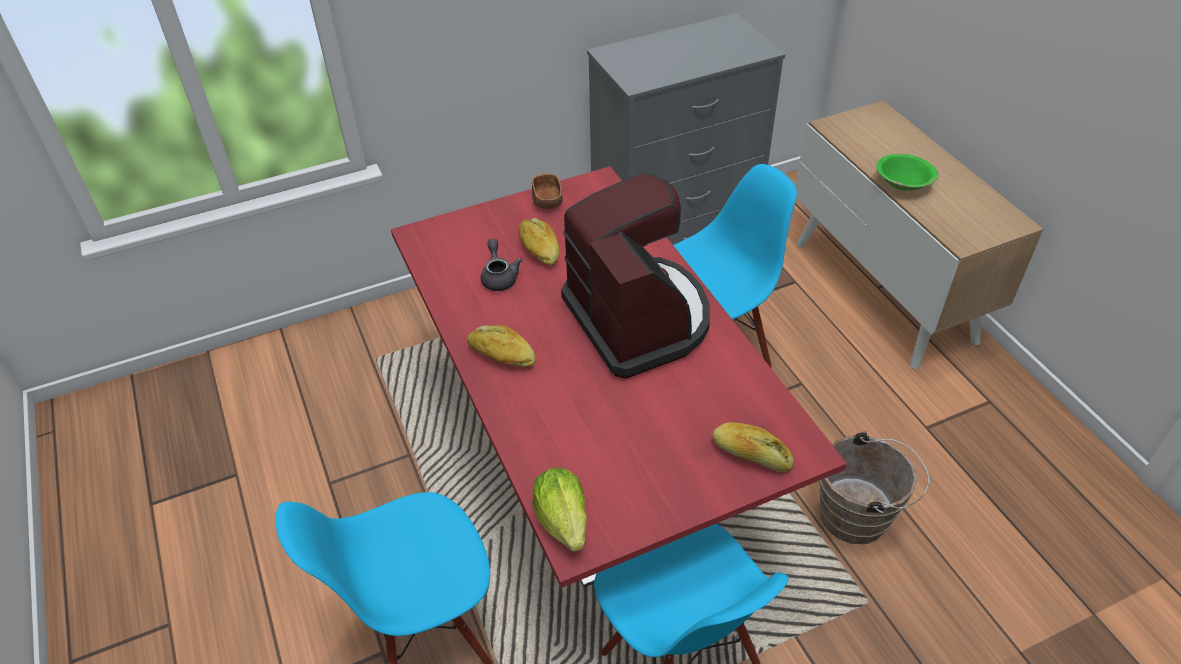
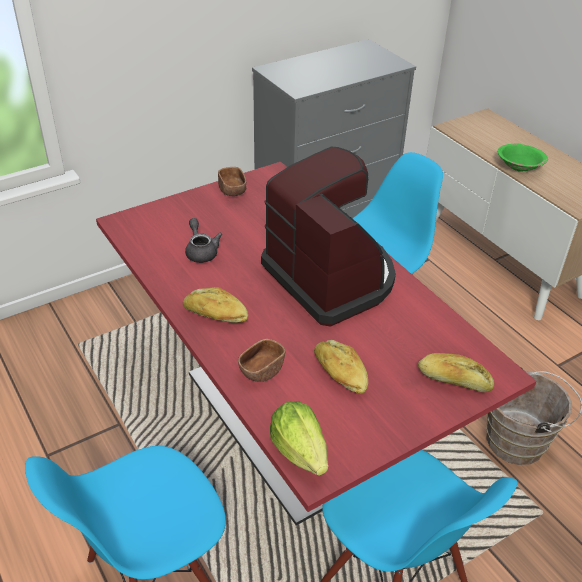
camera: 10 degrees left, 5 degrees down
bread [519,218,559,266] -> bread moved to [314,340,368,394]
none -> brown bowl [238,339,285,382]

